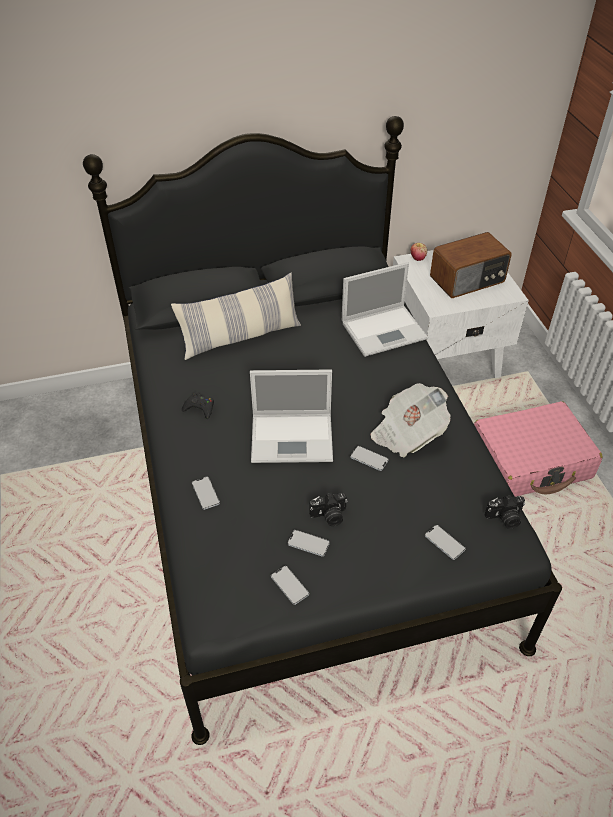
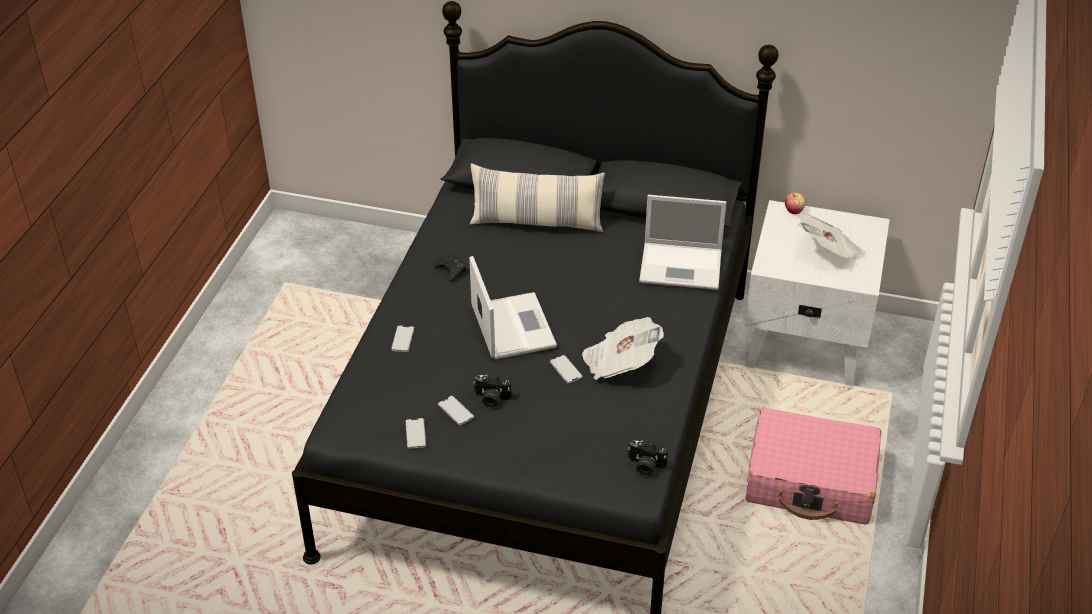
camera: 30 degrees right, 5 degrees down
laptop [250,369,333,463] -> laptop turned 135 degrees counterclockwise [469,256,557,359]
phone [425,525,466,560] -> none
radio [430,232,512,298] -> newspaper [798,214,866,259]

